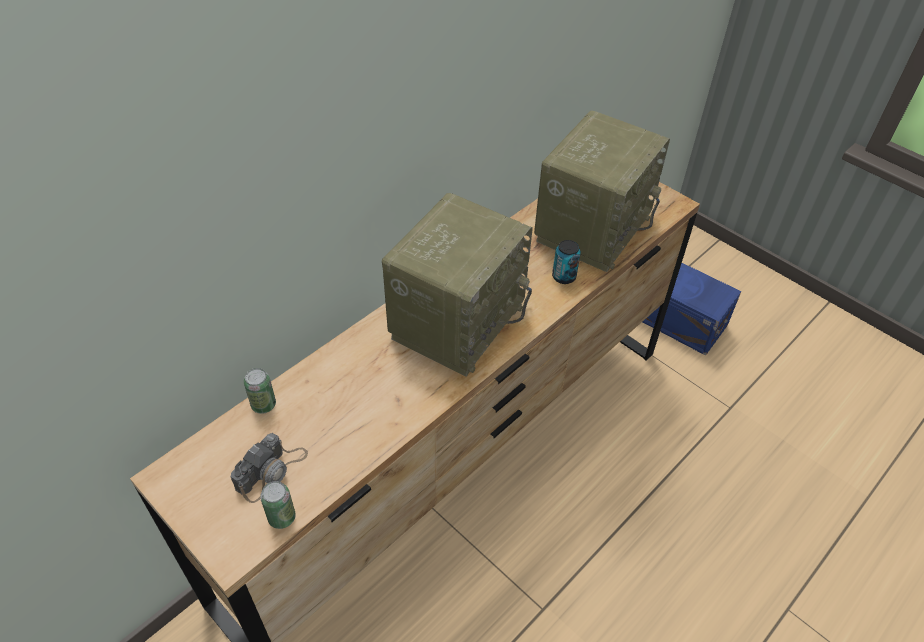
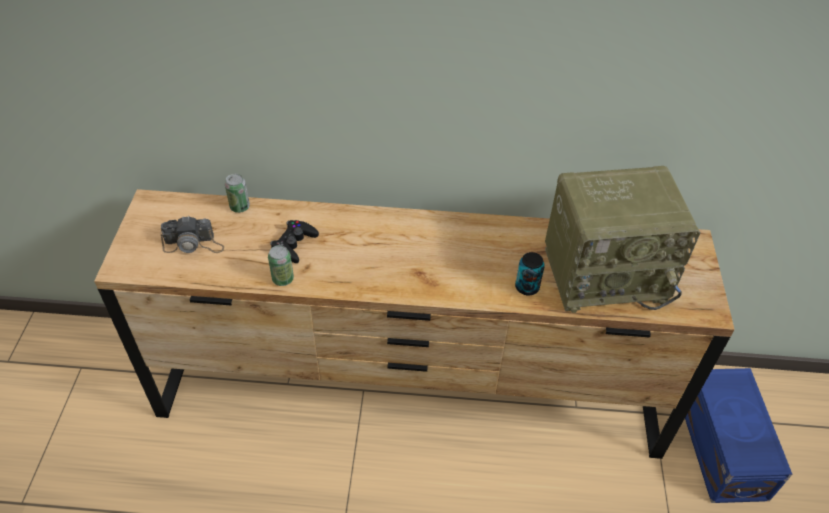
camera: 50 degrees right, 0 degrees up
can [260,481,296,529] -> can moved to [268,245,294,286]
radio [382,193,533,377] -> none
none -> black game controller [270,220,319,263]

